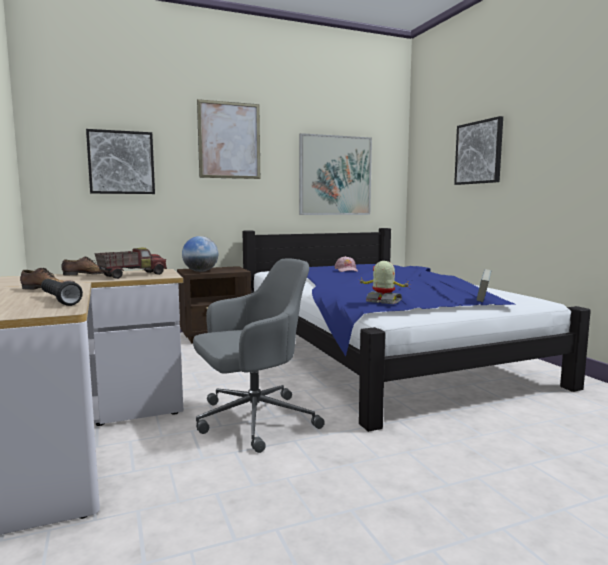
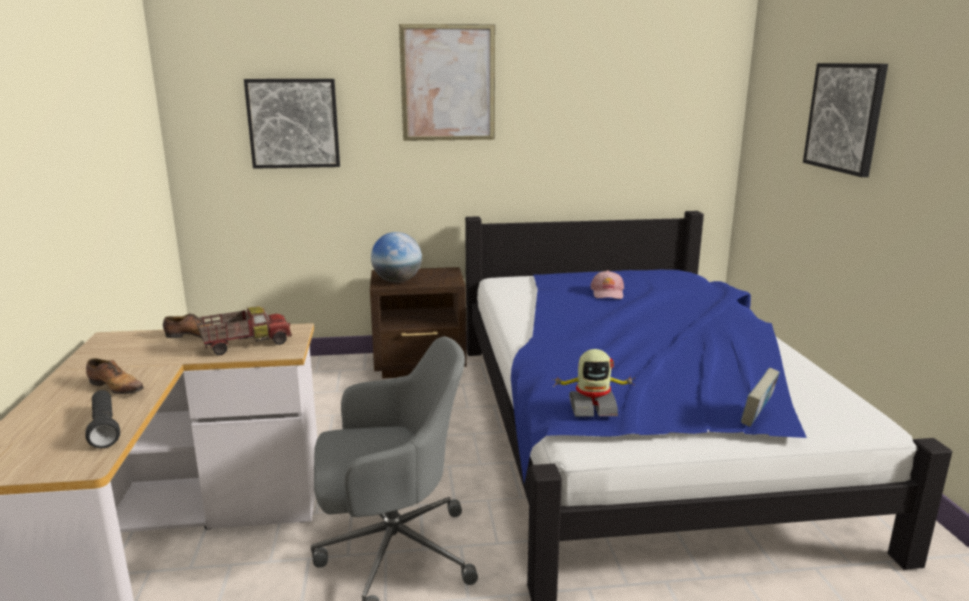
camera: 15 degrees right, 10 degrees up
picture [299,133,372,215] -> none
toy robot [359,261,411,304] -> toy robot turned 135 degrees clockwise [552,349,634,417]

